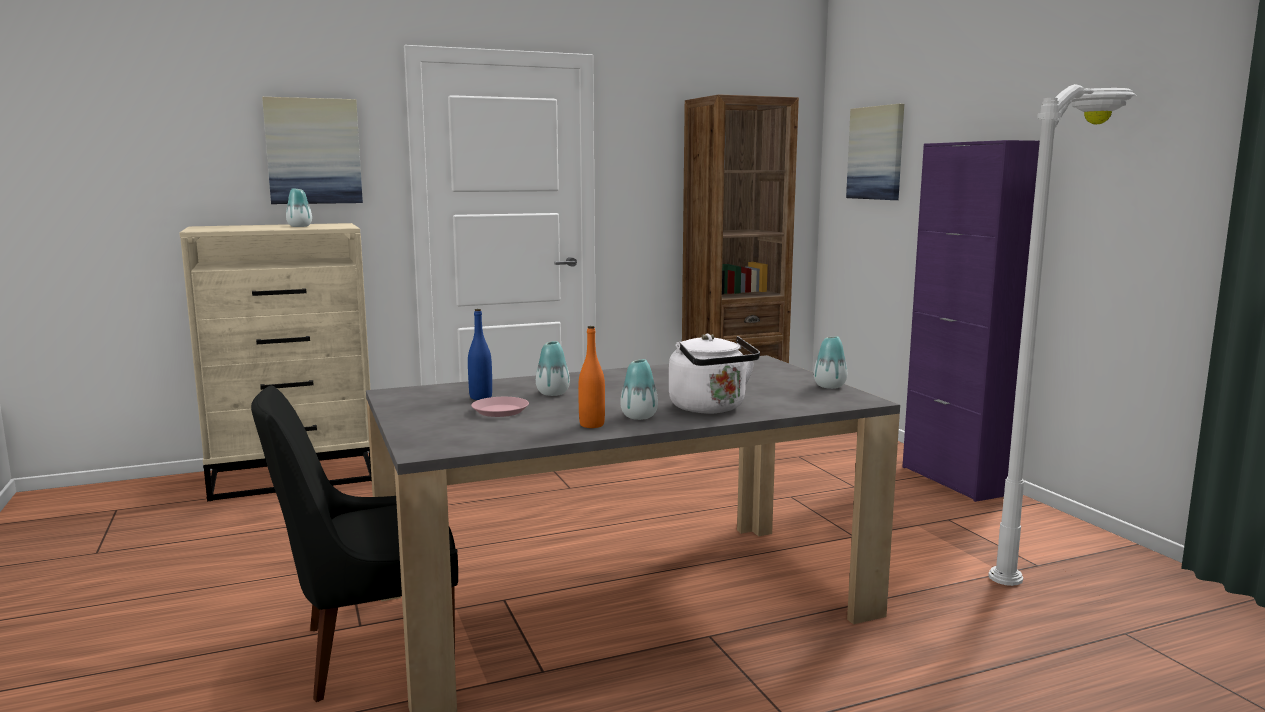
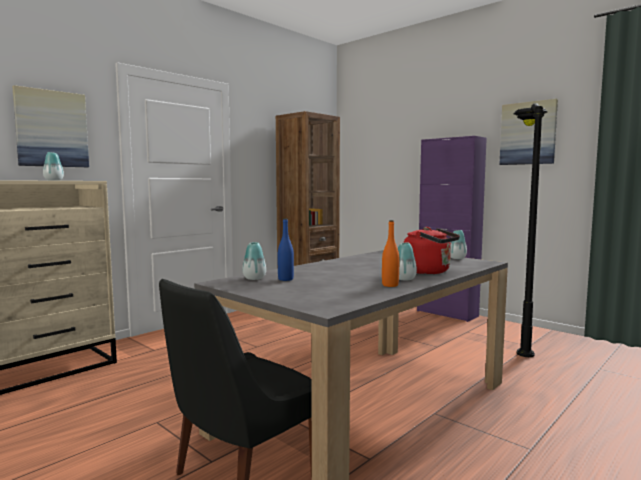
camera: 25 degrees left, 5 degrees down
pink plate [471,397,529,417] -> none
vase [536,341,570,396] -> vase moved to [242,242,266,280]
white kettle [669,334,760,414] -> red kettle [404,227,460,274]
picture [846,104,904,200] -> picture moved to [499,99,558,165]
white floor lamp [988,84,1137,586] -> black floor lamp [513,103,547,357]

